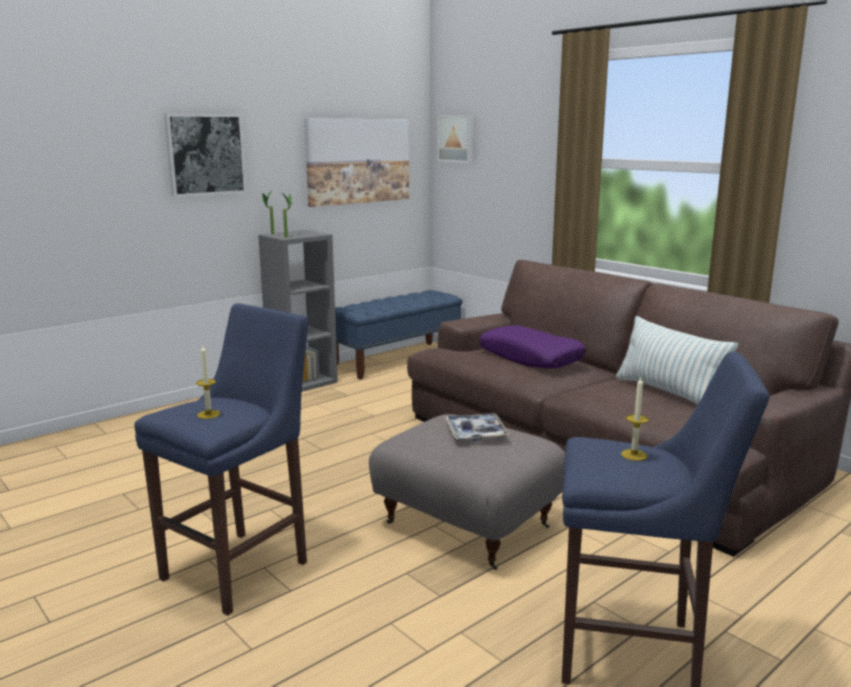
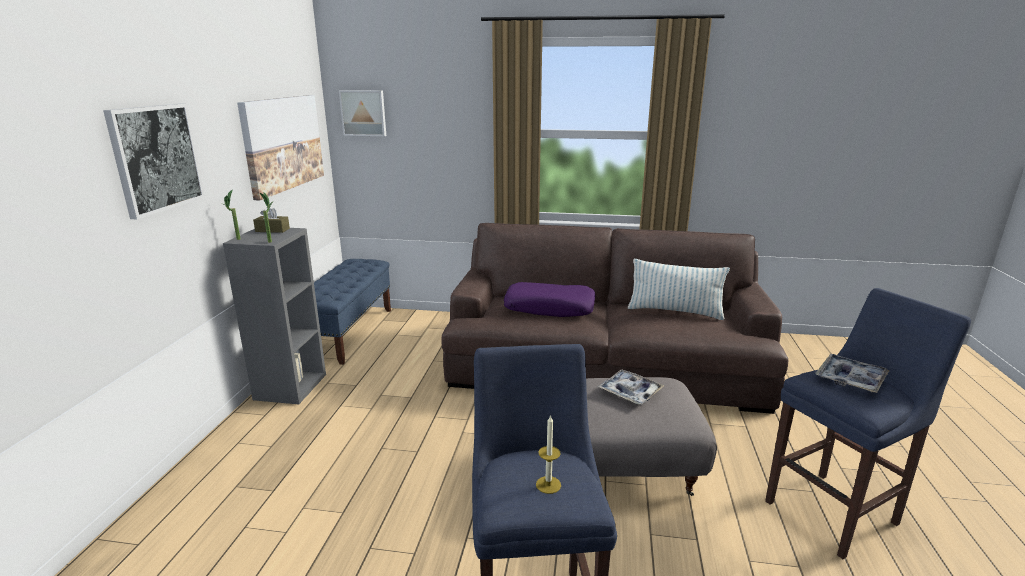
camera: 40 degrees left, 5 degrees up
candle [621,377,649,461] -> tray [816,354,890,393]
none -> brown tissue box [253,207,290,233]

